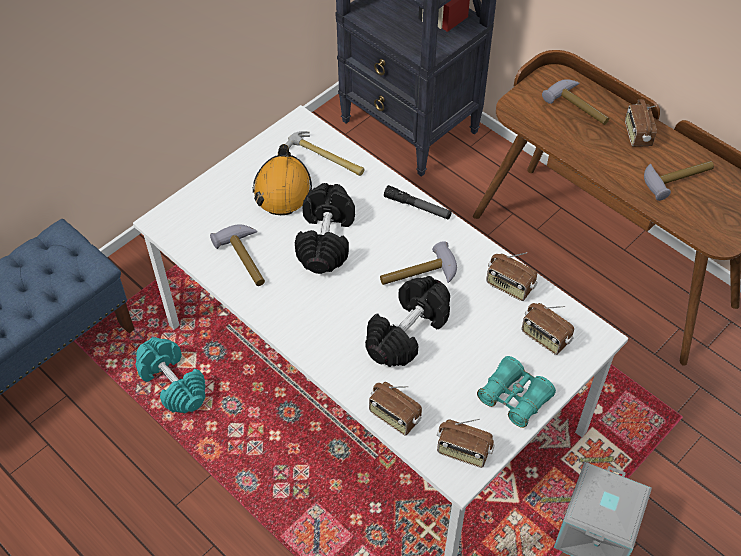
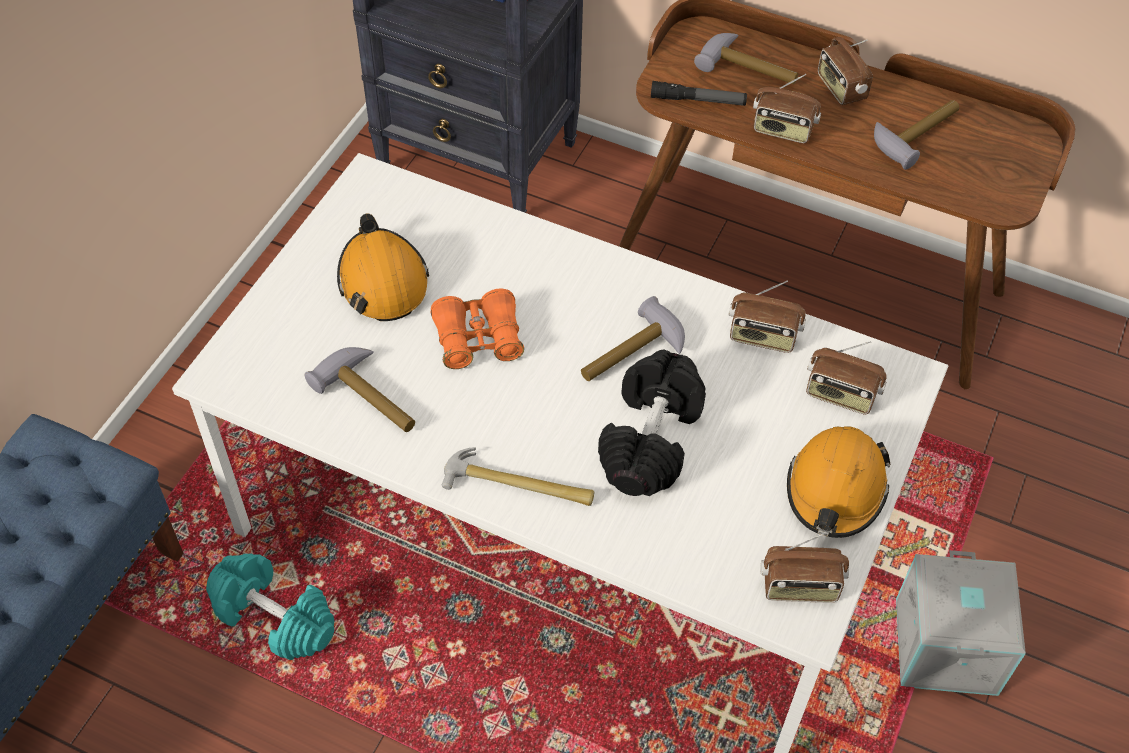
camera: 20 degrees left, 0 degrees up
hammer [286,131,365,176] -> hammer moved to [442,447,595,506]
black dumbbell [295,183,355,274] -> orange binoculars [431,288,524,369]
radio [369,382,422,436] -> radio moved to [753,74,821,144]
flashlight [384,185,452,219] -> flashlight moved to [651,81,747,106]
turquoise binoculars [477,356,556,428] -> orange hard hat [787,426,891,538]

